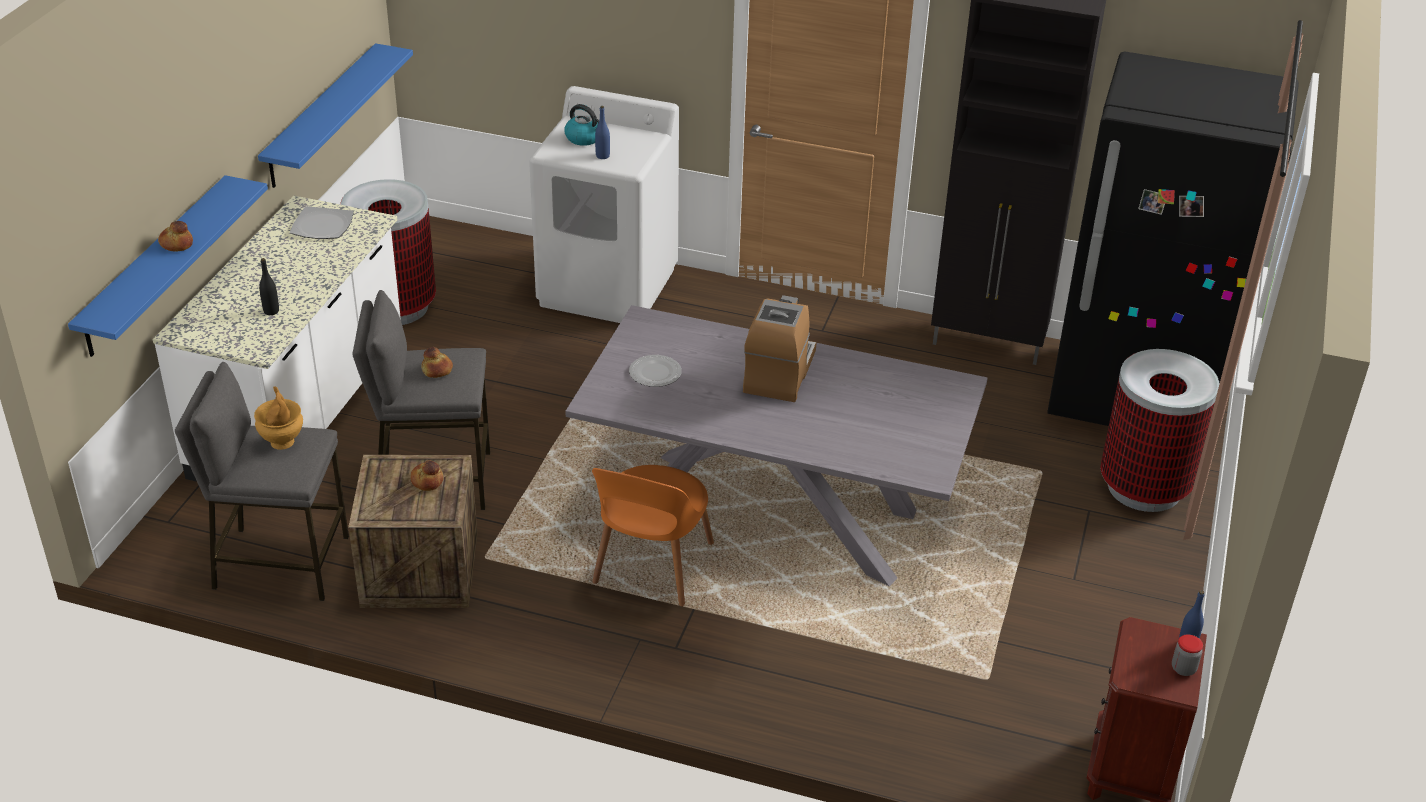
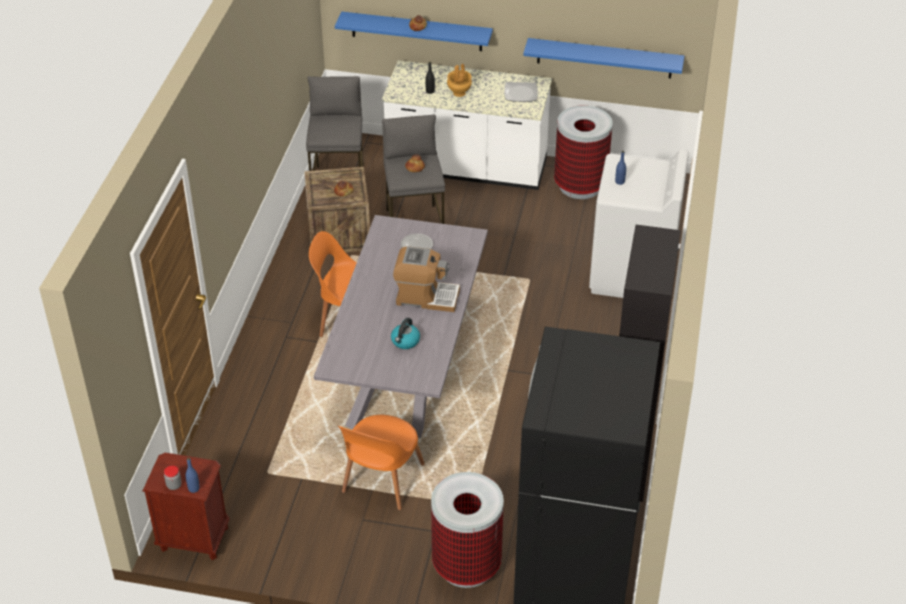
camera: 85 degrees right, 5 degrees up
brown vase [254,386,303,450] -> brown vase moved to [447,64,472,97]
kettle [564,104,599,146] -> kettle moved to [391,318,420,349]
none -> orange chair [338,415,425,510]

